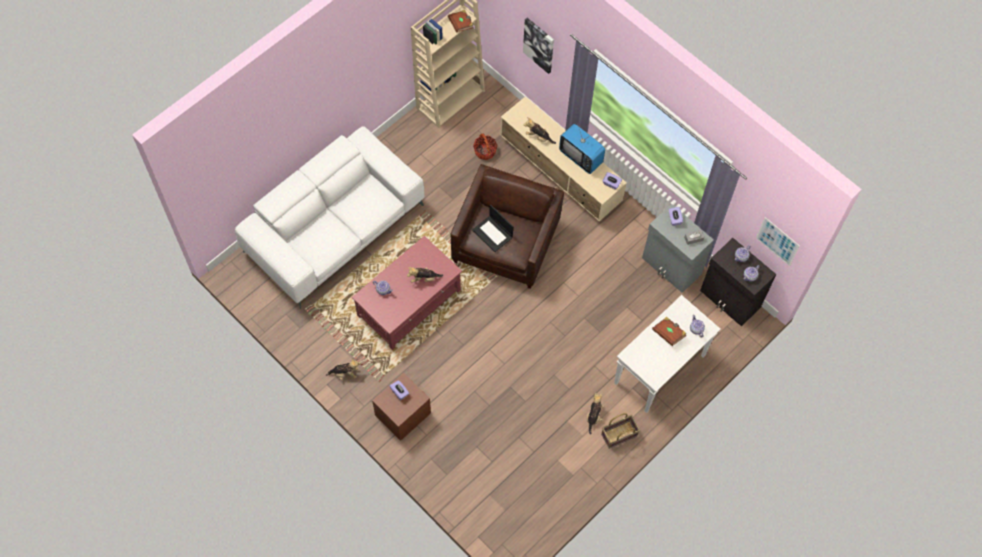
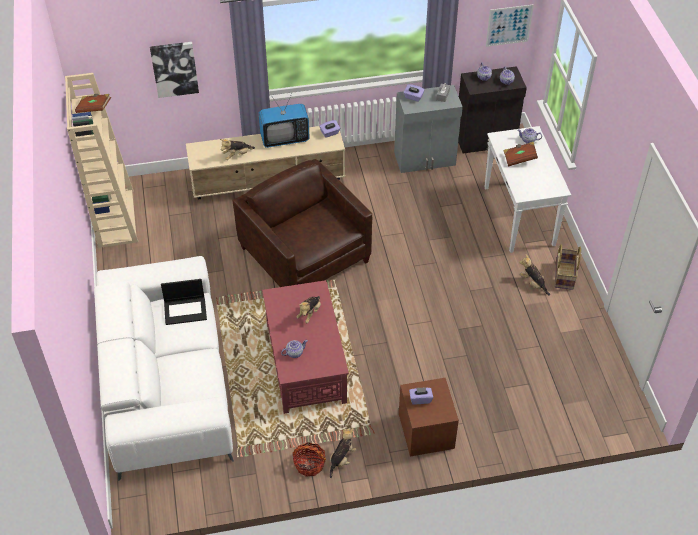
camera: 55 degrees left, 15 degrees down
laptop [472,204,513,252] -> laptop moved to [161,279,207,325]
basket [473,134,498,160] -> basket moved to [293,442,326,477]

